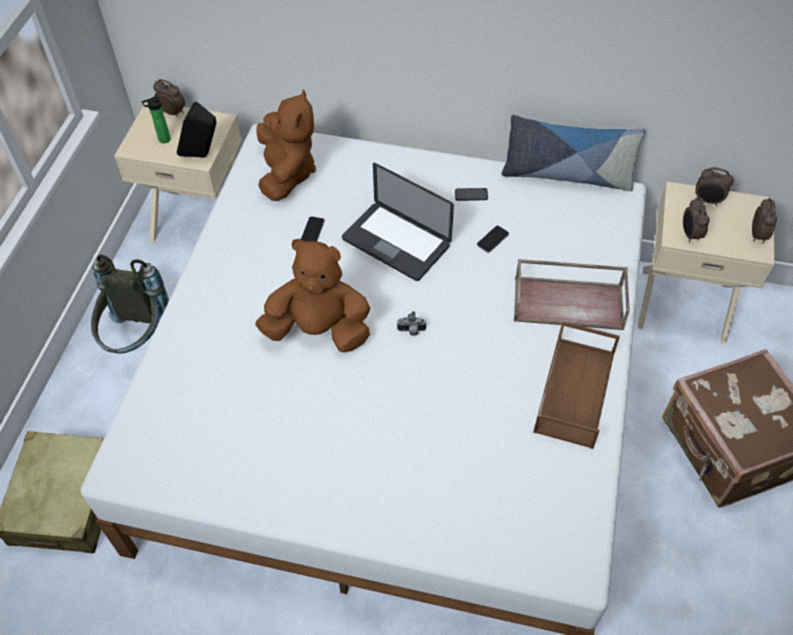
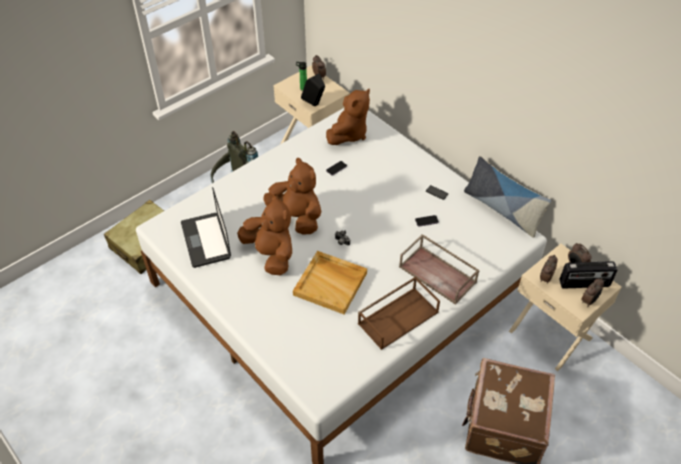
camera: 35 degrees right, 5 degrees down
laptop [342,163,454,281] -> laptop moved to [181,187,231,268]
none -> brown plush toy [237,195,292,275]
none -> beige tray [293,251,367,315]
none -> radio [559,261,617,289]

